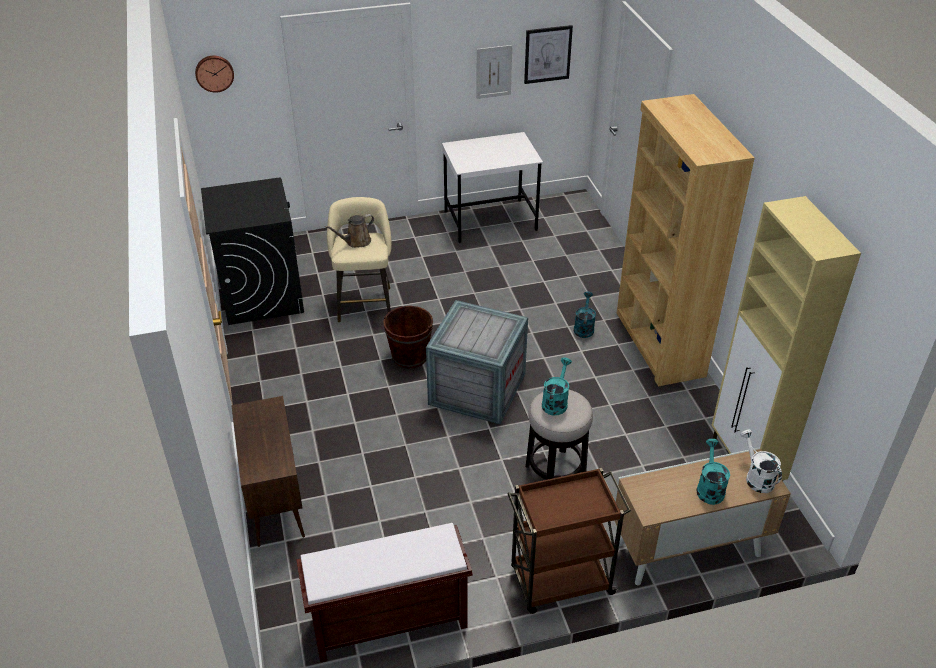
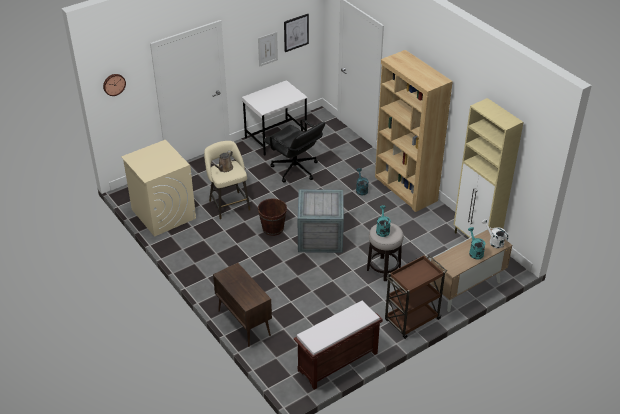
camera: 20 degrees left, 0 degrees up
black washing machine [201,177,304,325] -> beige washing machine [121,140,196,237]
none -> black office chair [264,119,325,183]

